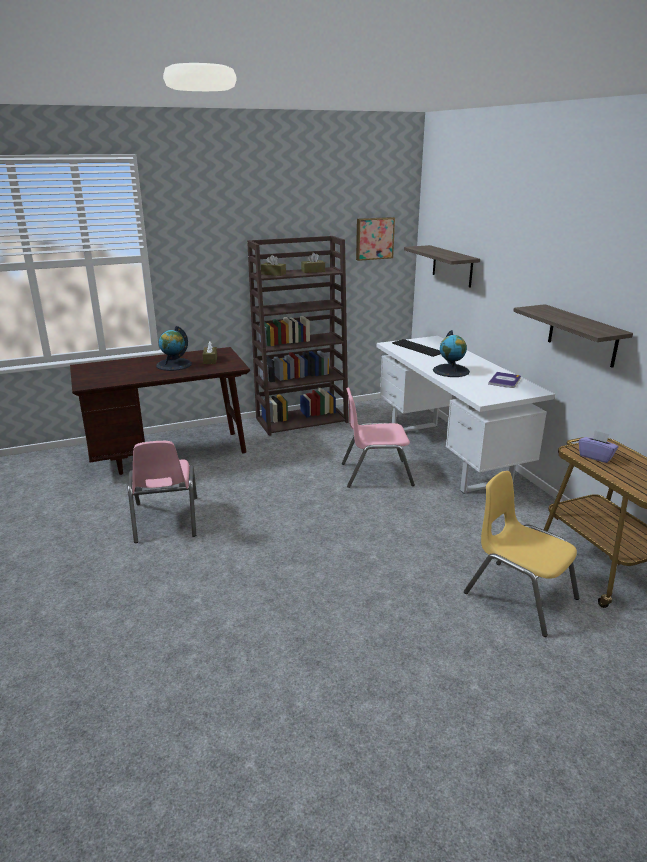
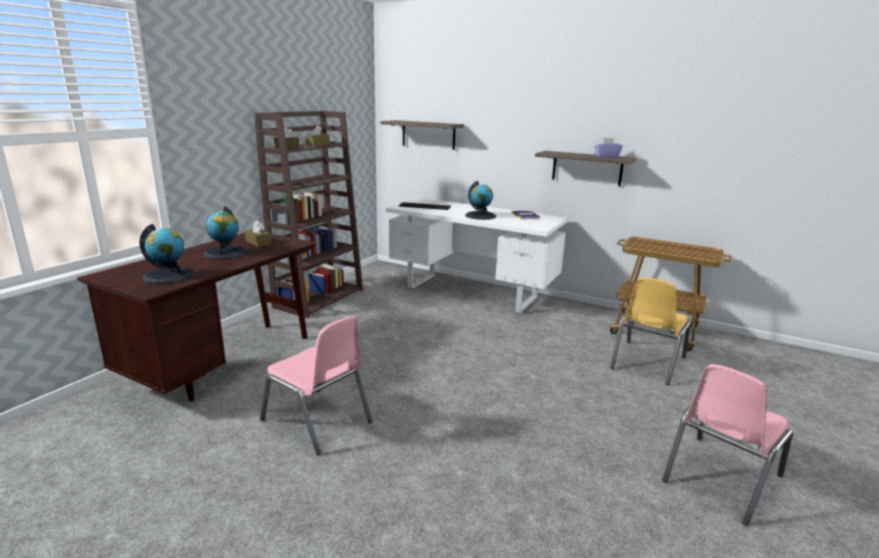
camera: 40 degrees left, 5 degrees down
pink chair [342,387,415,488] -> pink chair moved to [662,364,793,526]
picture [356,217,395,261] -> none
yellow chair [464,471,579,637] -> yellow chair turned 60 degrees counterclockwise [610,277,691,385]
purple tissue box [579,430,619,463] -> purple tissue box moved to [594,138,623,158]
none -> globe [139,224,195,284]

